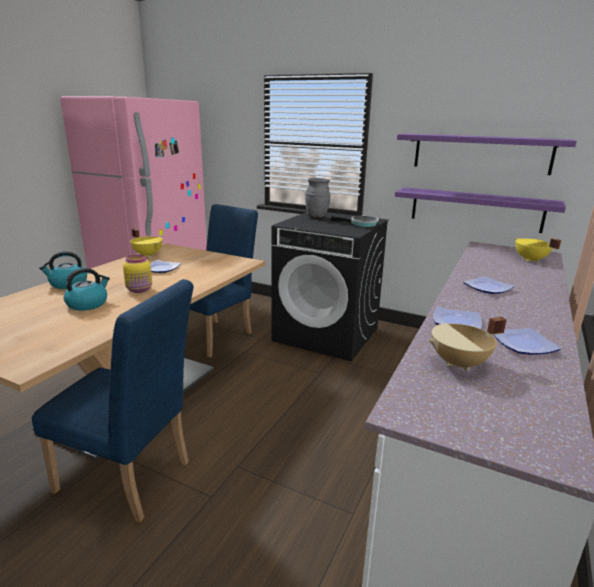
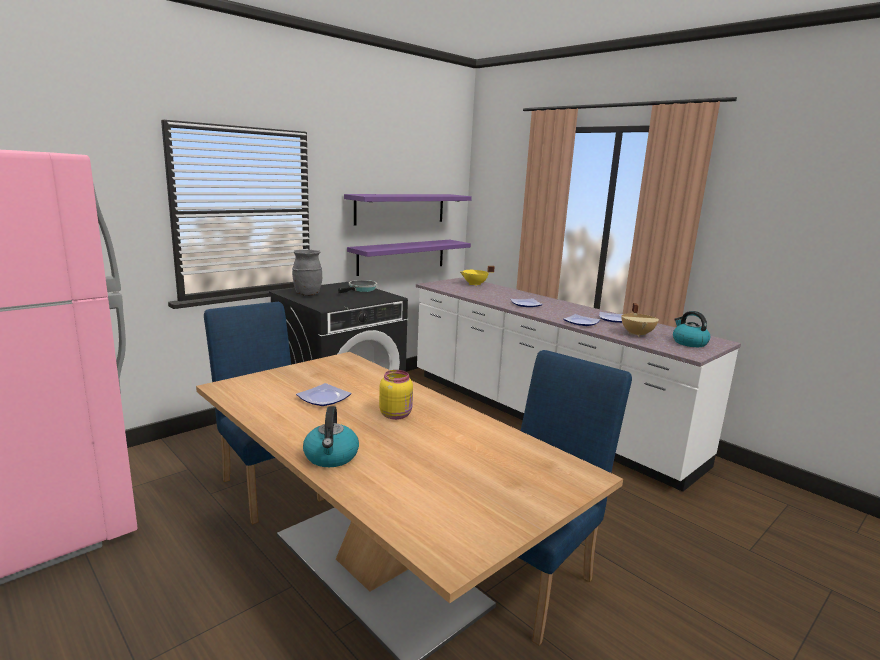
camera: 70 degrees left, 5 degrees down
kettle [64,268,110,311] -> kettle moved to [673,311,710,347]
yellow cooking pot [130,229,163,257] -> none

